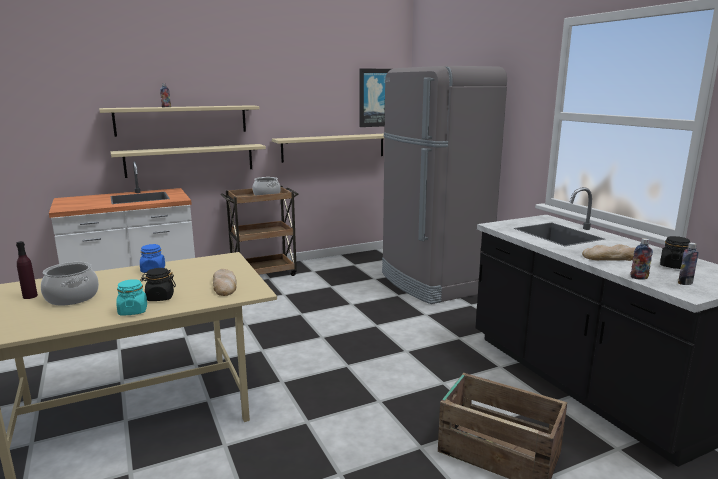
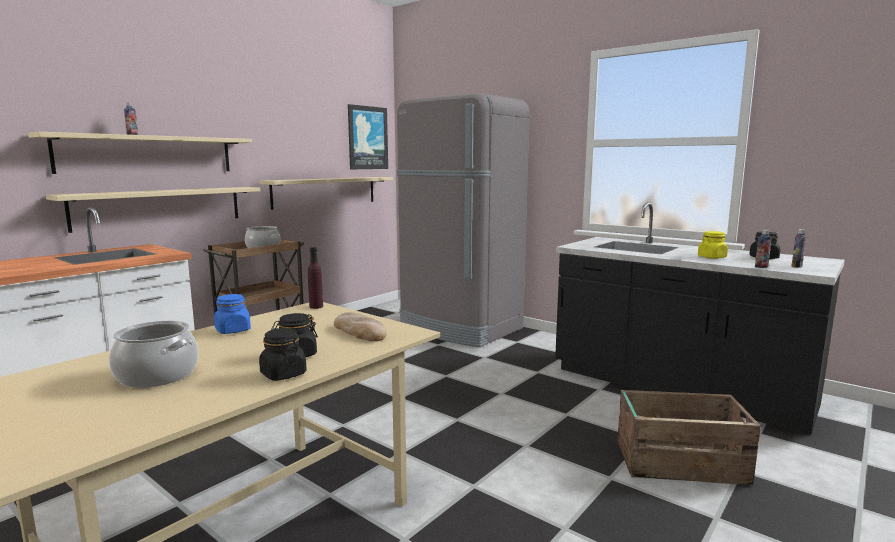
camera: 25 degrees left, 5 degrees down
purple bottle [16,241,38,299] -> purple bottle moved to [308,247,323,309]
turquoise jar [116,279,147,316] -> black jar [259,328,307,381]
bread [582,244,635,261] -> yellow jar [698,231,728,259]

